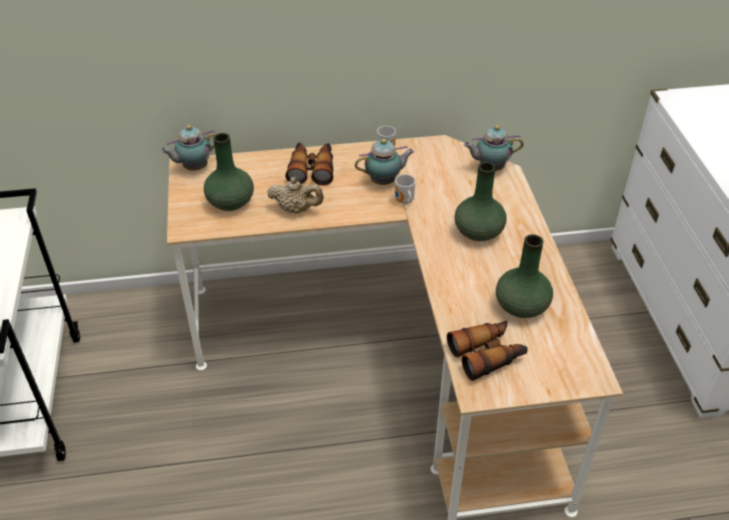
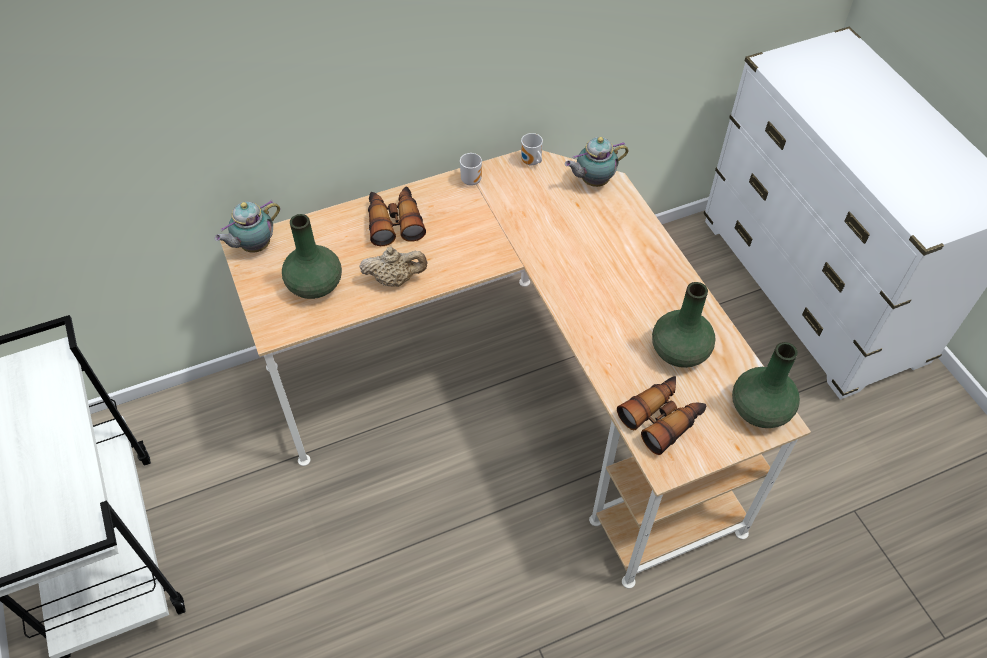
camera: 15 degrees left, 10 degrees up
teapot [355,139,414,185] -> none
mug [395,174,415,204] -> mug moved to [521,133,543,165]
green vase [455,162,506,241] -> green vase moved to [732,342,800,428]

